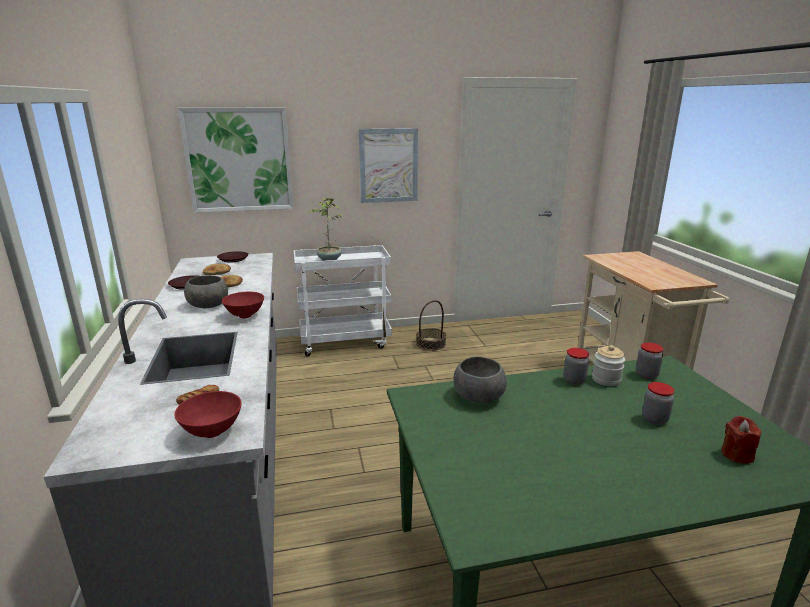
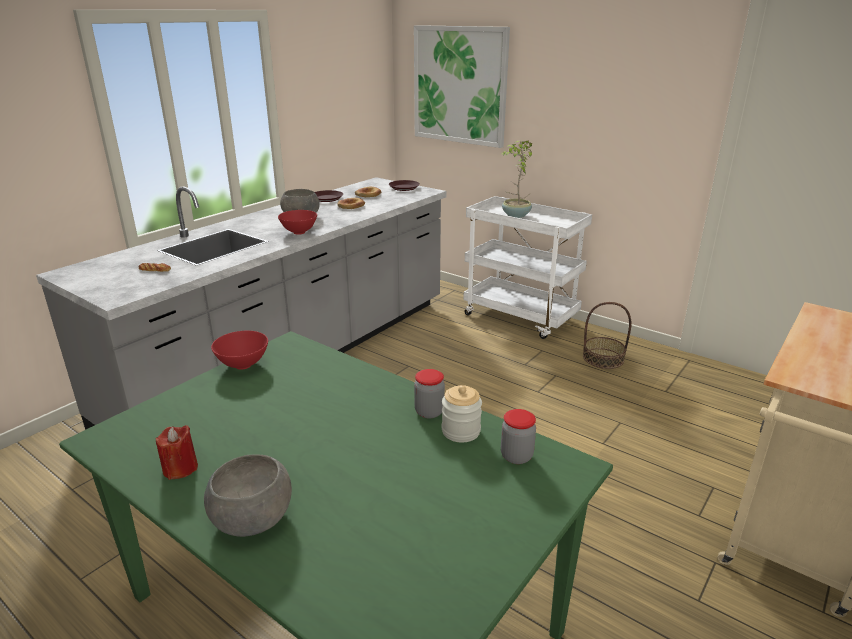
camera: 50 degrees right, 5 degrees up
red bowl [174,391,242,438] -> red bowl moved to [211,331,268,370]
picture [359,128,418,203] -> none
grey bowl [454,357,507,403] -> grey bowl moved to [204,454,292,537]
jar [642,382,675,425] -> none
red candle [721,416,761,464] -> red candle moved to [156,425,198,480]

